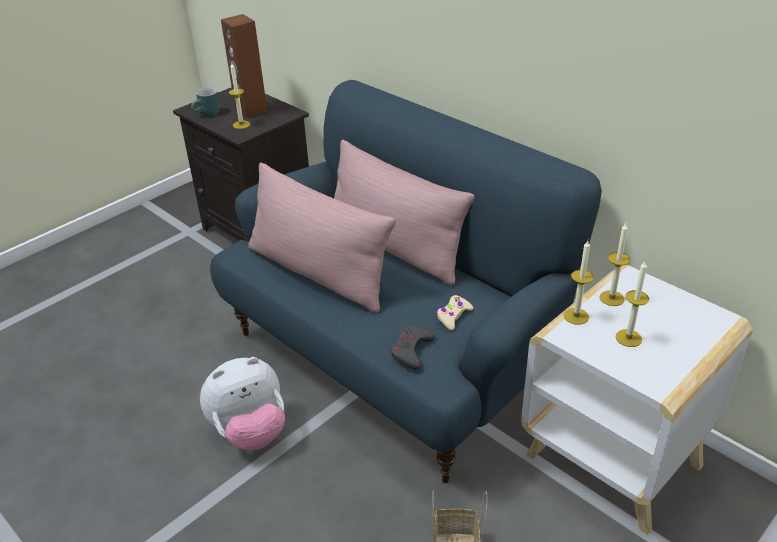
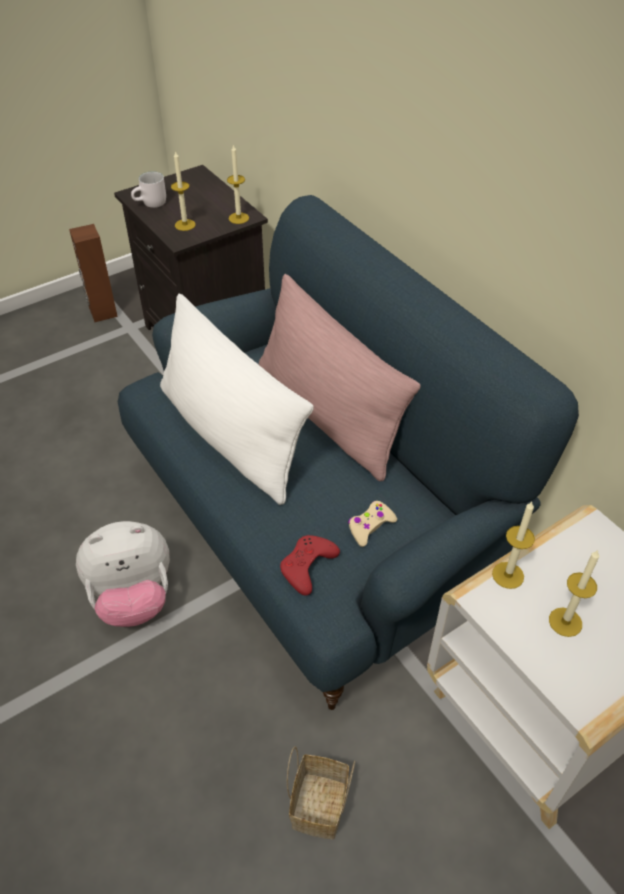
camera: 10 degrees right, 10 degrees up
turquoise mug [191,87,220,117] -> white mug [131,171,166,208]
brown speaker [221,14,267,118] -> brown speaker moved to [69,224,118,322]
pink pillow [248,162,396,313] -> white pillow [160,294,314,505]
grey game controller [391,327,435,370] -> red game controller [280,535,340,596]
candle [600,223,630,306] -> candle moved to [227,144,249,224]

